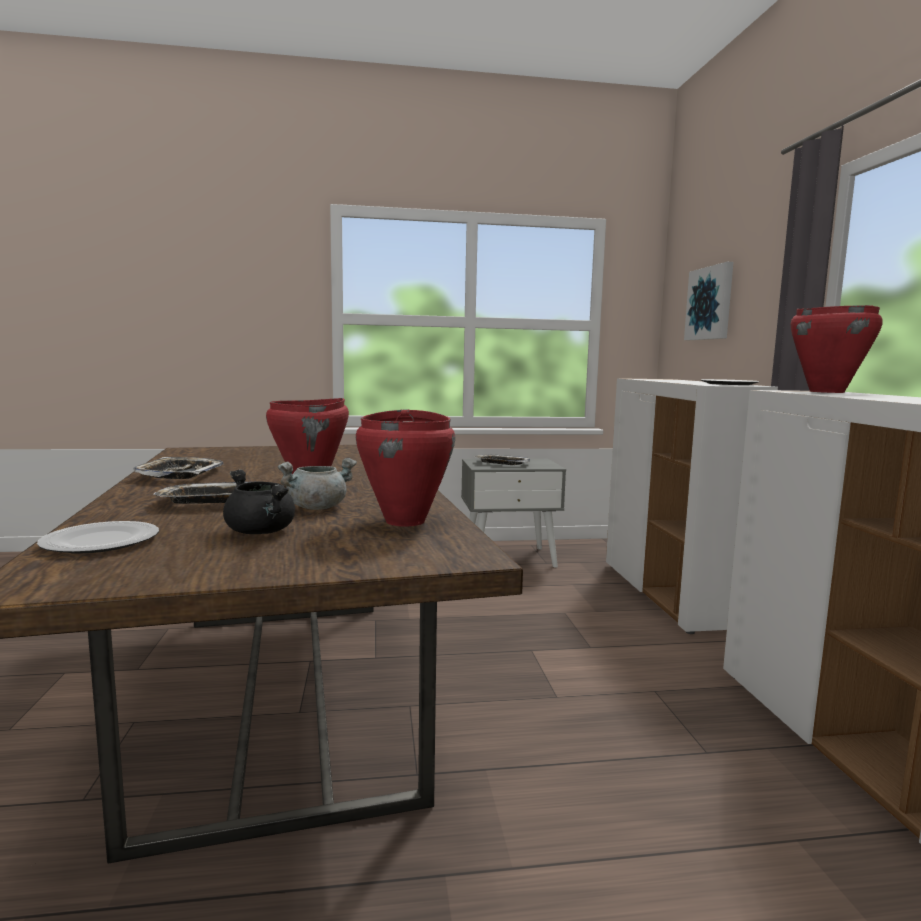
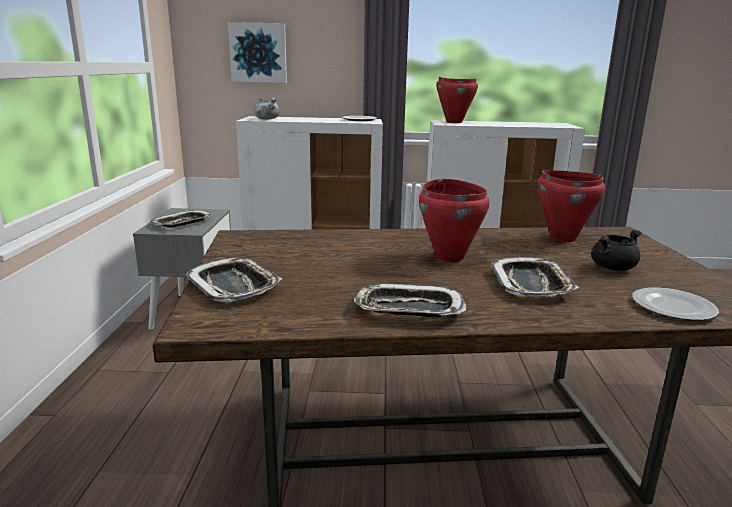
camera: 80 degrees left, 10 degrees up
grey cooking pot [278,458,357,510] -> grey cooking pot moved to [254,97,280,119]
none -> tray [186,257,282,302]

